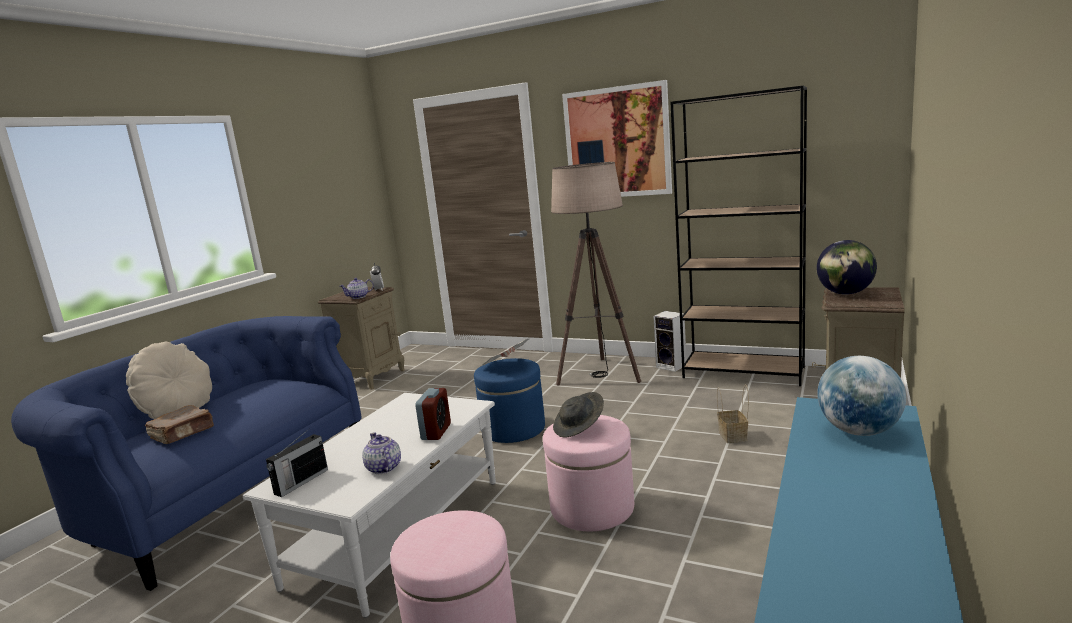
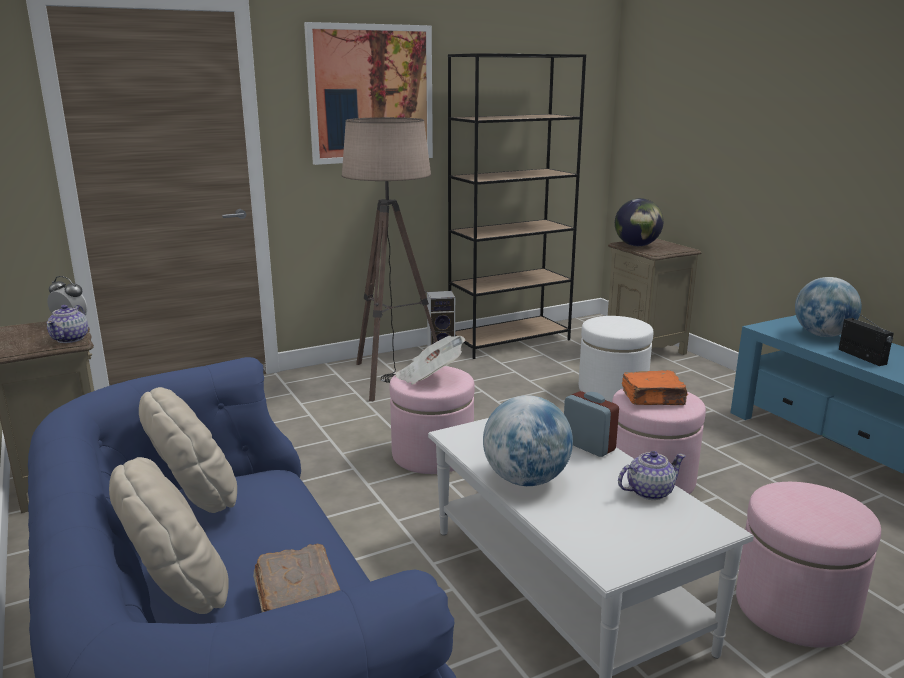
camera: 55 degrees left, 5 degrees up
radio [266,428,328,497] -> radio moved to [839,311,894,366]
teapot [362,432,401,474] -> teapot turned 150 degrees clockwise [618,451,686,500]
blue ottoman [474,358,545,443] -> pink ottoman [389,366,475,474]
grey hat [553,392,604,437] -> orange book [622,370,688,405]
basket [717,385,749,443] -> white ottoman [579,316,653,402]
none -> beige pillow [139,387,237,513]
none -> globe [483,395,573,486]

